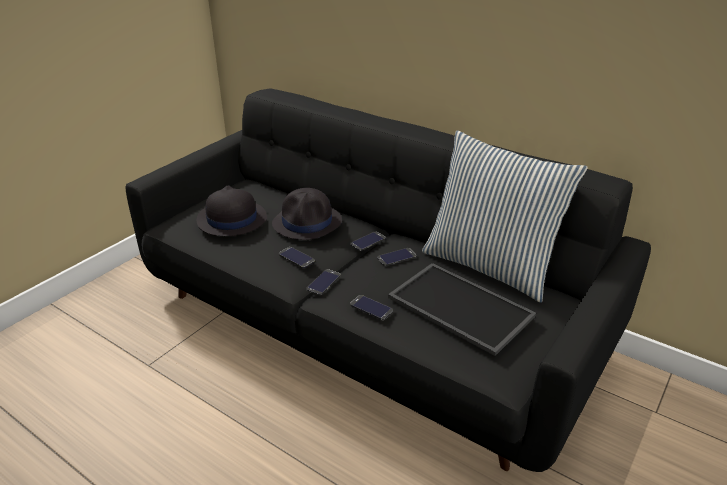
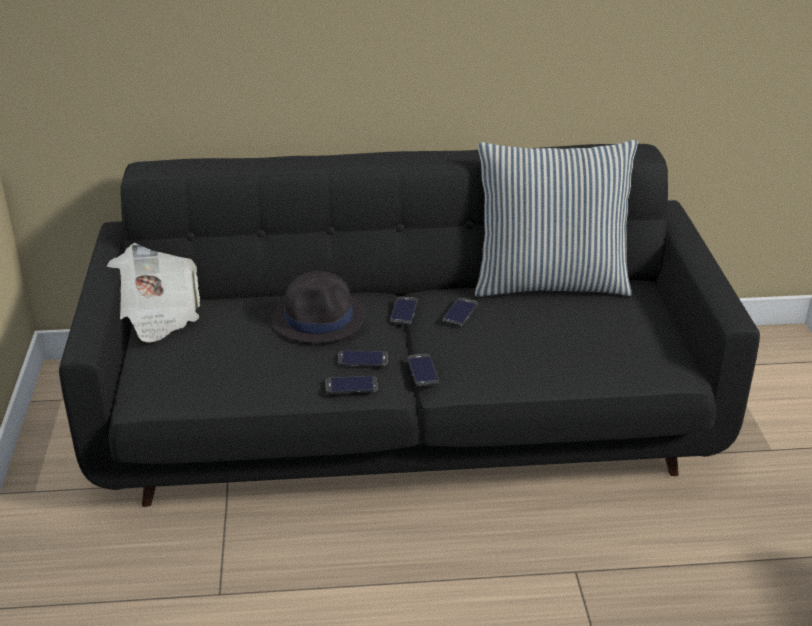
camera: 40 degrees left, 0 degrees up
black hat [197,186,267,236] -> none
phone [350,295,393,320] -> phone moved to [326,376,377,394]
tray [388,263,536,356] -> none
none -> newspaper [107,243,200,343]

